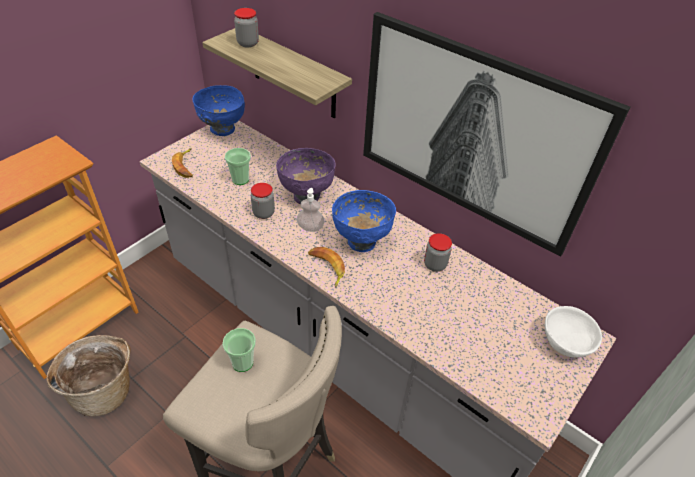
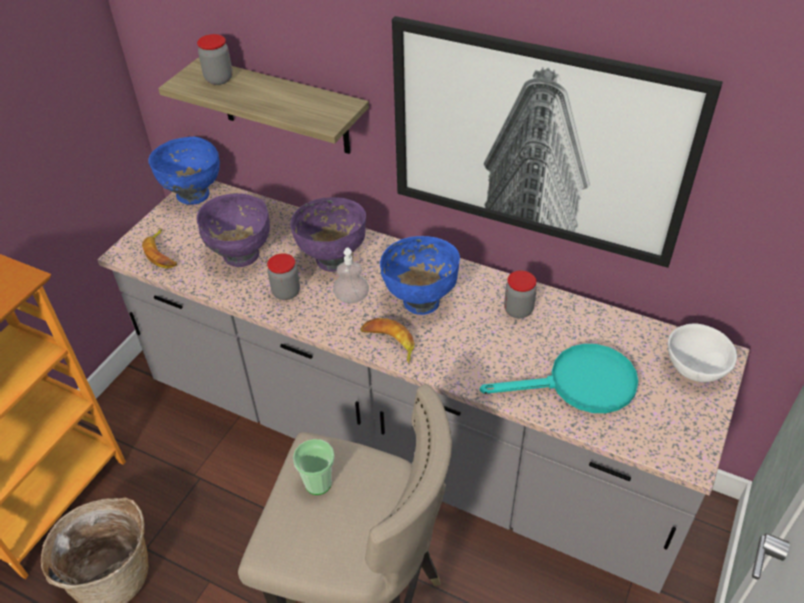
camera: 10 degrees left, 0 degrees up
cup [225,148,251,185] -> purple bowl [196,193,270,267]
none -> turquoise frying pan [480,344,639,413]

